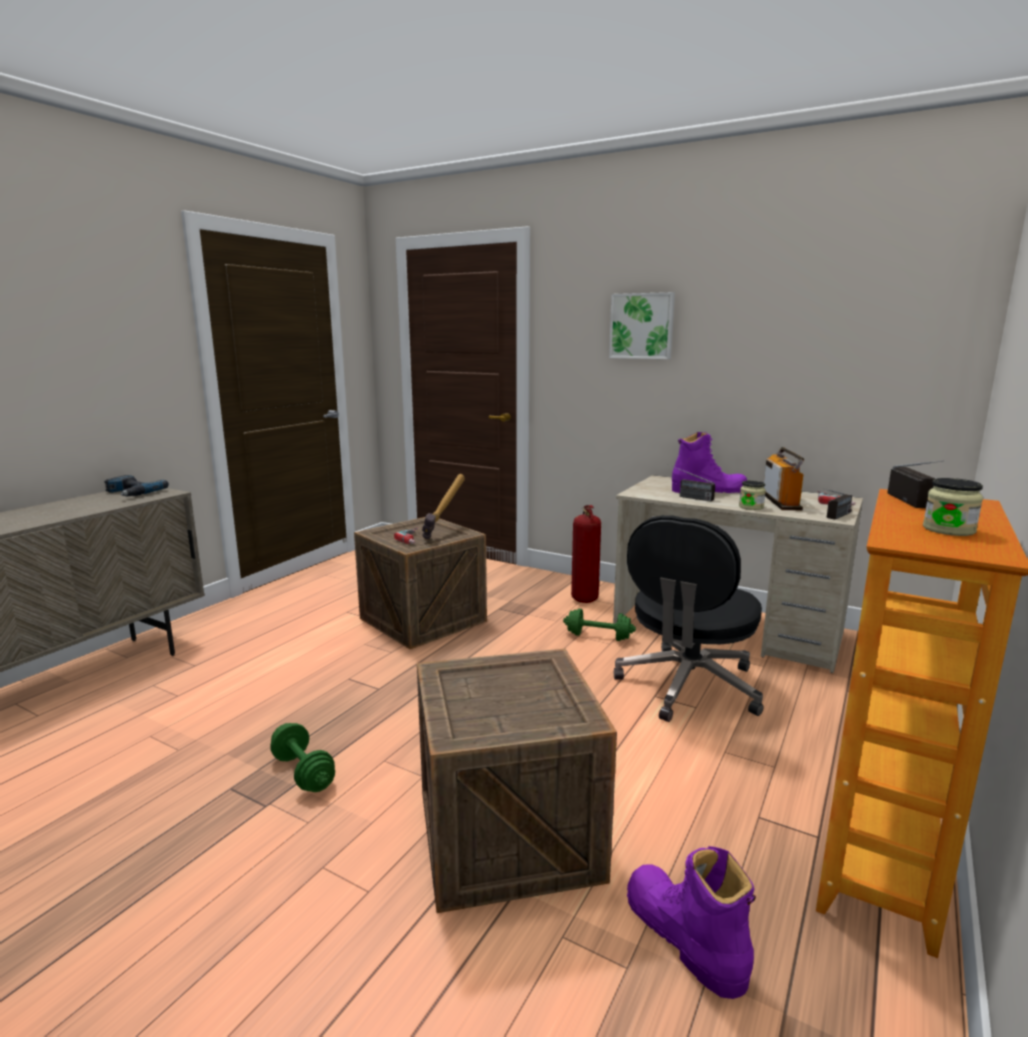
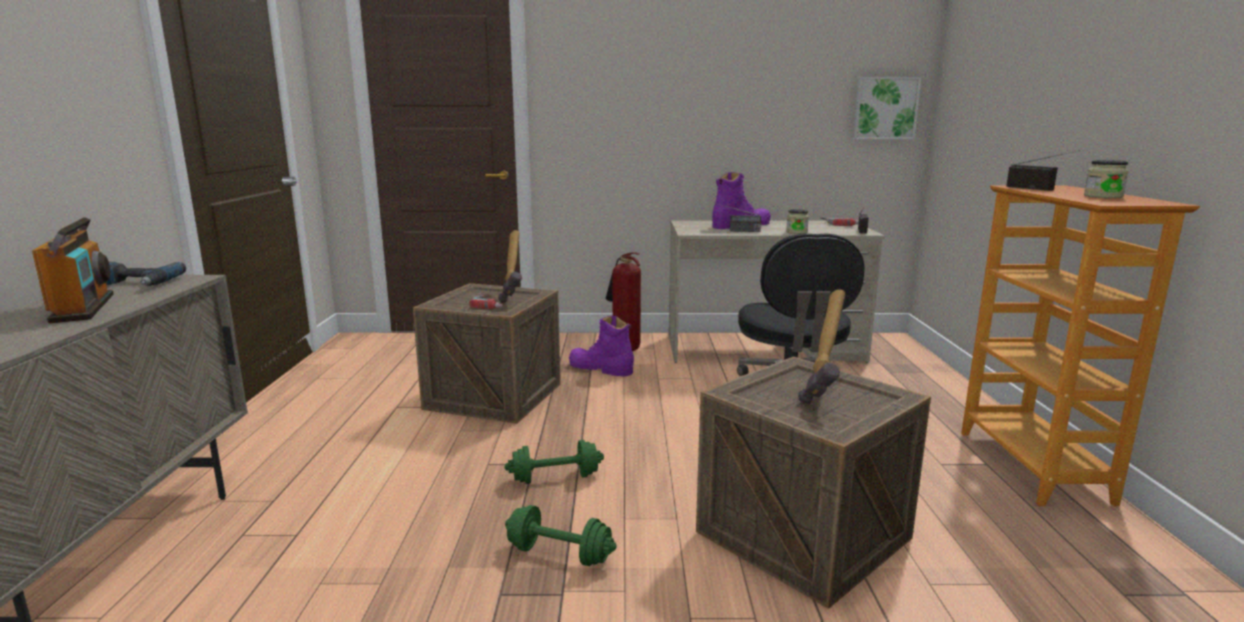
camera: 30 degrees left, 0 degrees up
green dumbbell [563,608,636,641] -> green dumbbell moved to [504,440,604,484]
picture [609,292,675,359] -> picture moved to [853,77,922,139]
purple boot [627,846,756,999] -> purple boot moved to [569,316,634,377]
radio [764,447,804,510] -> radio moved to [30,217,114,323]
none -> hammer [798,289,846,404]

